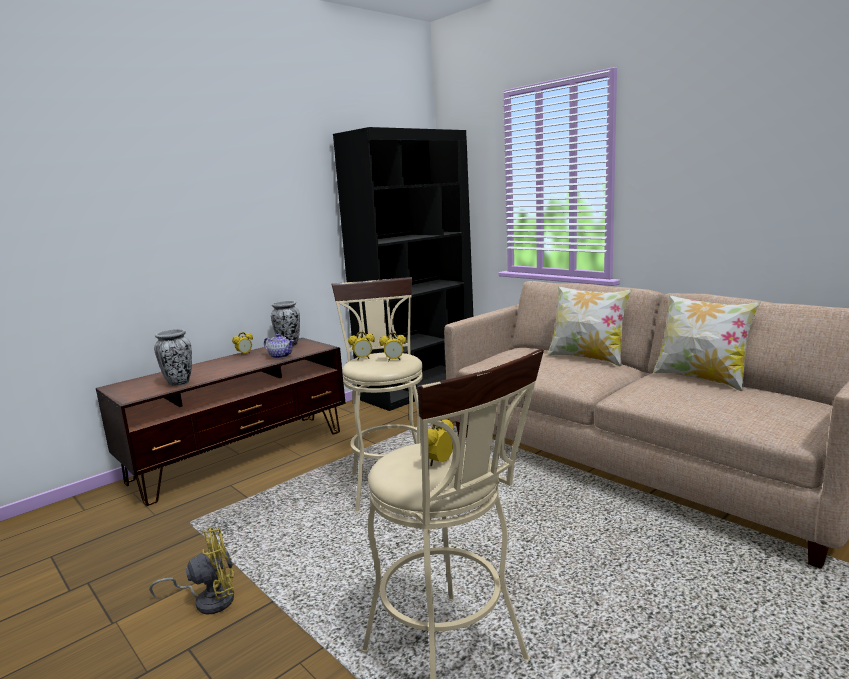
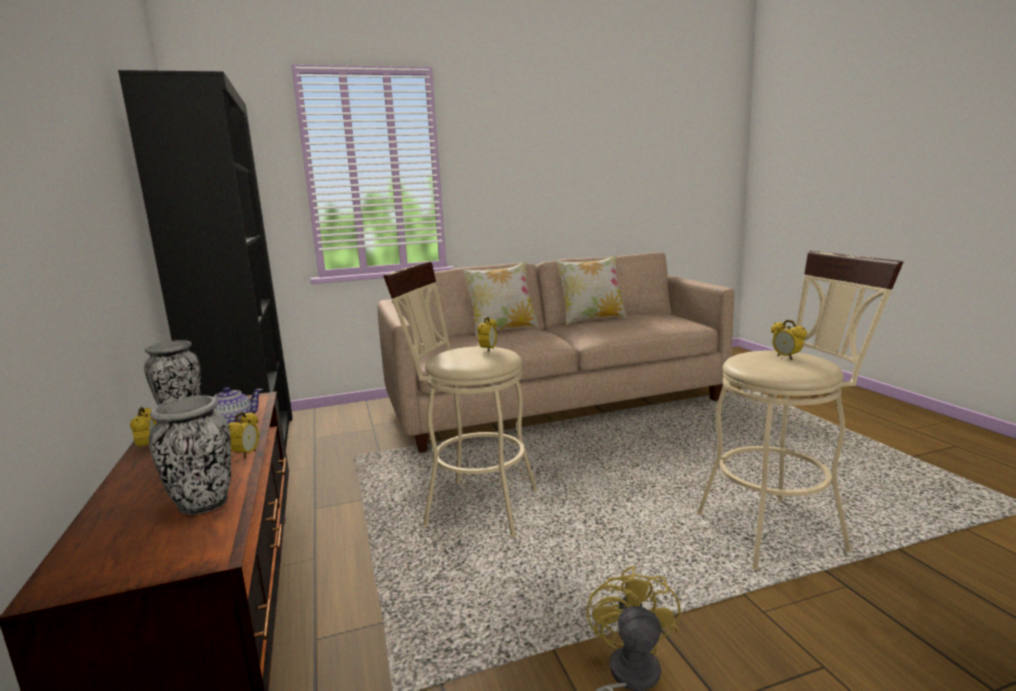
camera: 65 degrees left, 0 degrees up
alarm clock [348,331,375,360] -> alarm clock moved to [228,412,259,459]

